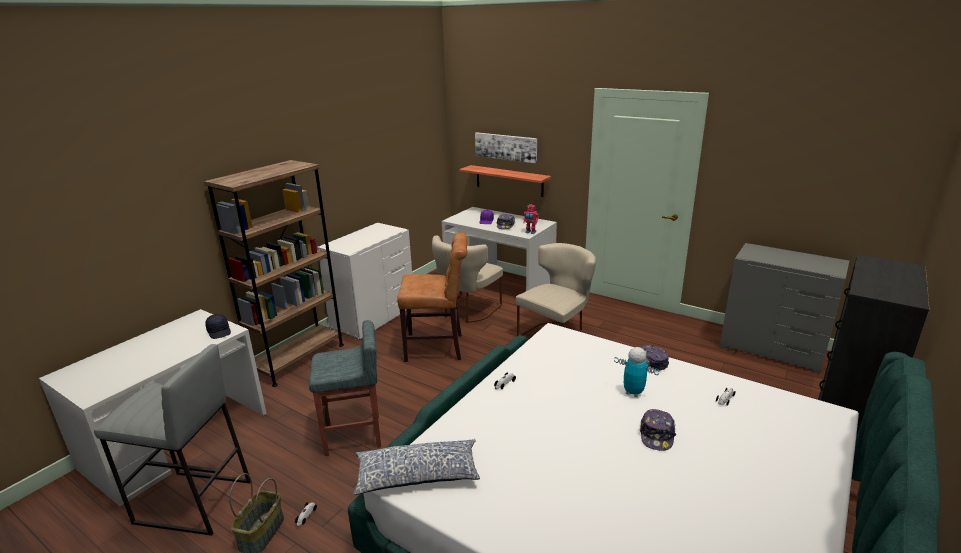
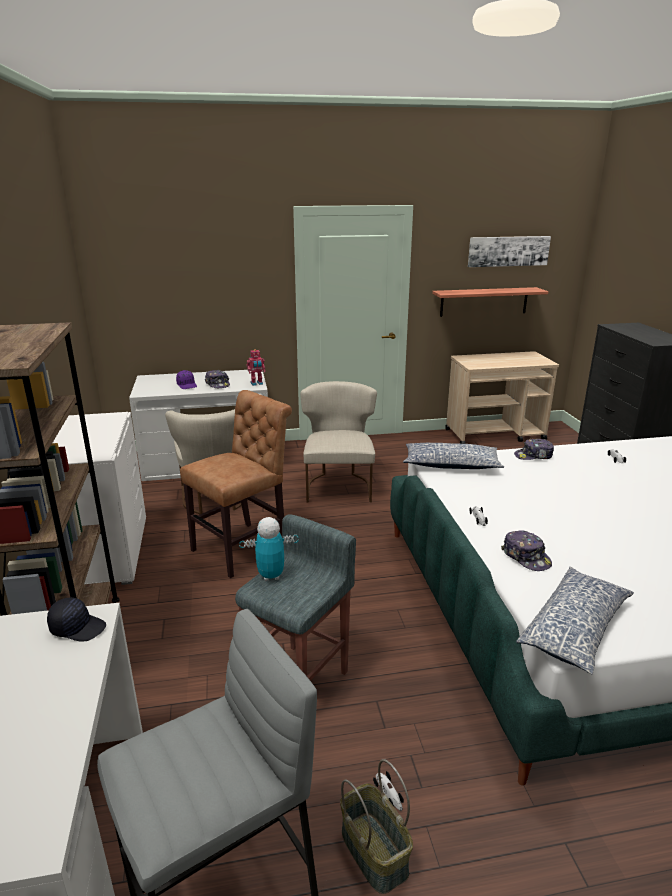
camera: 45 degrees left, 0 degrees up
shelf [459,165,551,197] -> shelf moved to [432,287,548,317]
picture [475,132,537,163] -> picture moved to [468,236,551,267]
toy robot [614,347,659,397] -> toy robot moved to [239,517,298,581]
cap [640,409,676,451] -> cap moved to [501,530,552,571]
grey dresser [720,243,849,373] -> beige cart [445,351,559,444]
none -> pillow [403,443,504,469]

